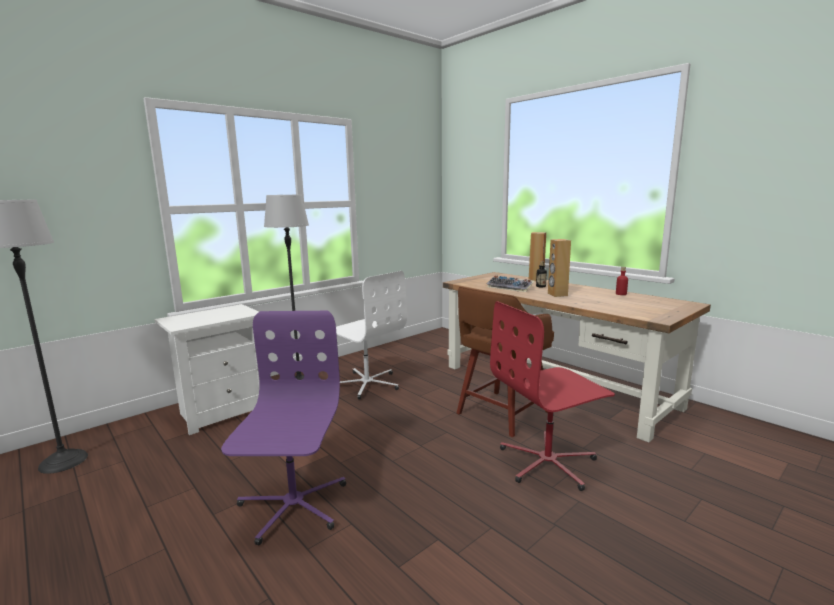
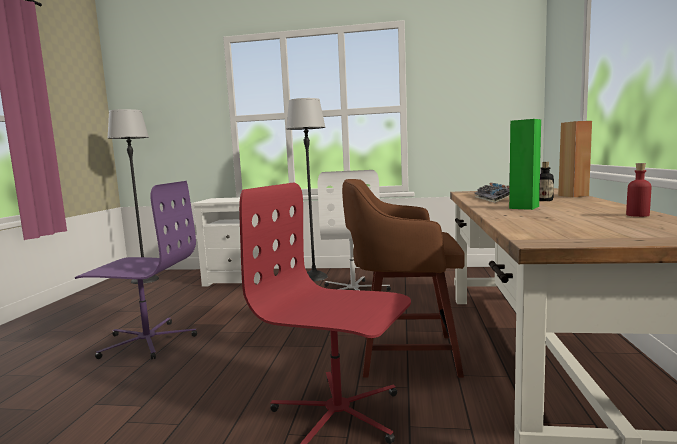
camera: 50 degrees right, 5 degrees down
purple office chair [221,311,346,545] -> purple office chair turned 45 degrees clockwise [75,181,197,360]
brown speaker [548,239,571,297] -> green speaker [509,119,541,210]

